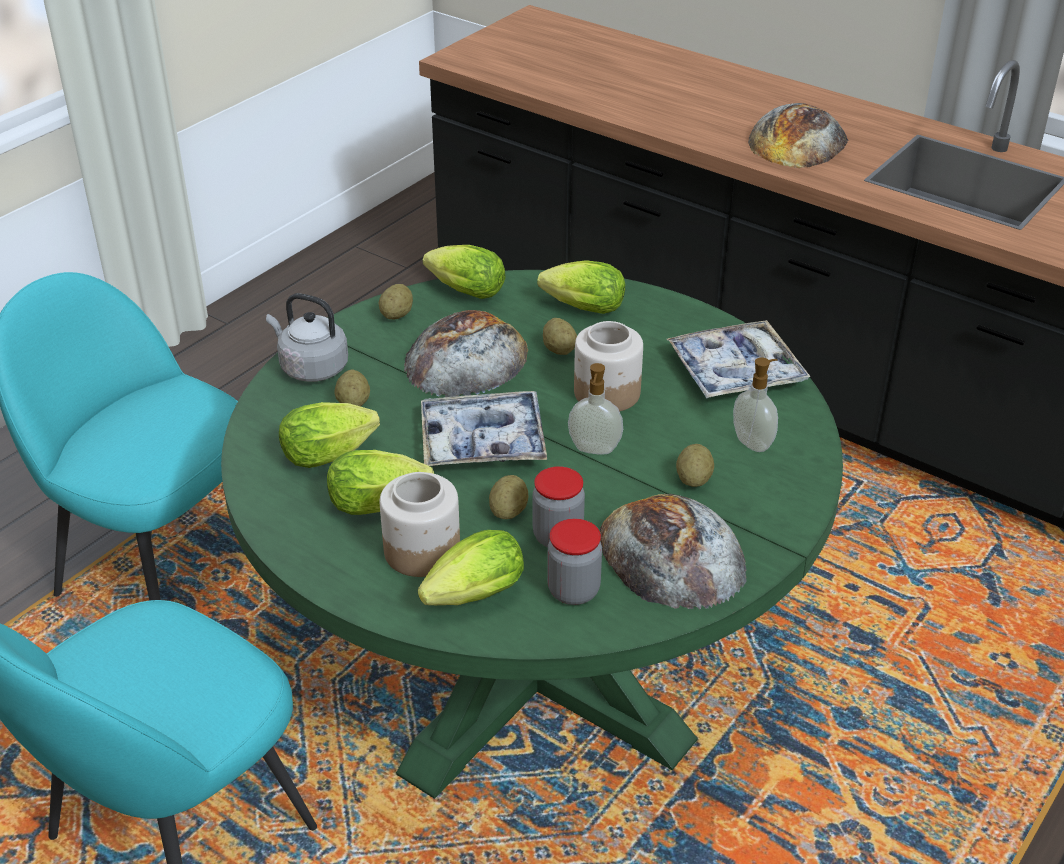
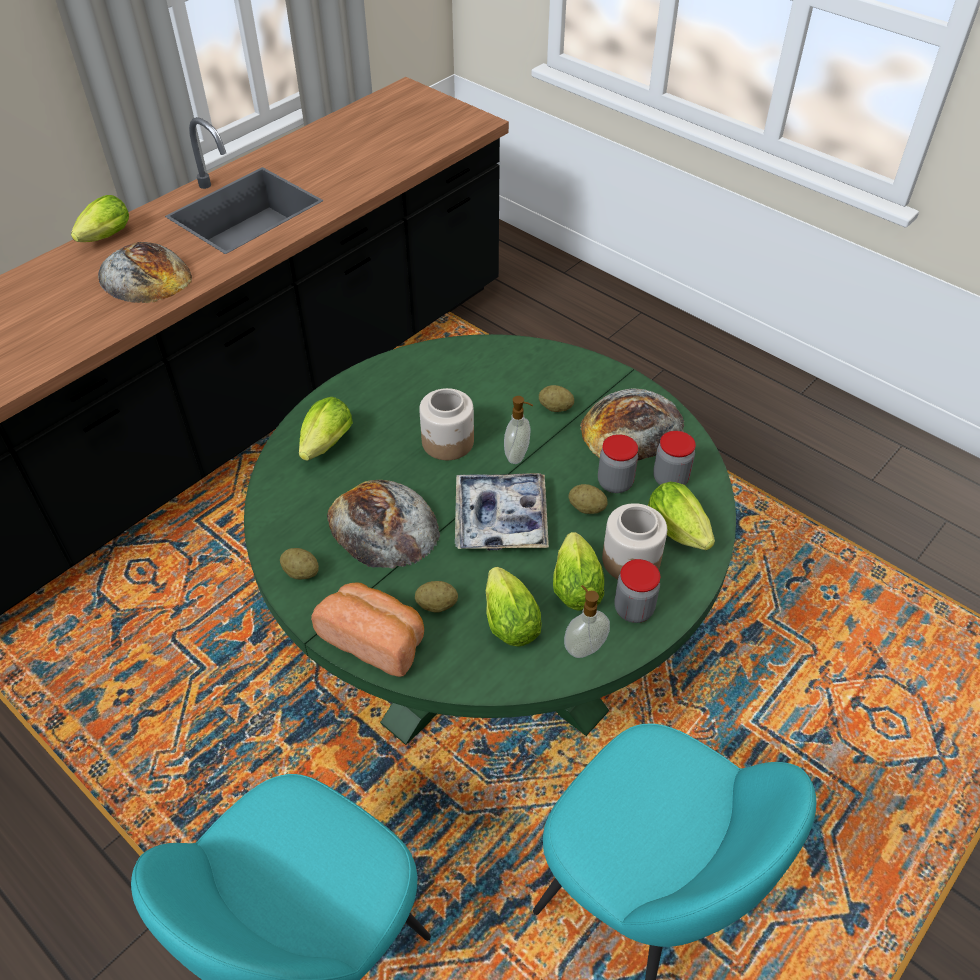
camera: 85 degrees left, 10 degrees up
grey kettle [266,293,348,382] -> bread [311,583,424,677]
lettuce [423,245,505,299] -> lettuce moved to [71,195,129,242]
potato [543,318,577,355] -> none
tray [667,320,810,399] -> none
soap dispenser [733,358,778,452] -> soap dispenser moved to [564,585,610,658]
none -> jar [615,559,660,623]

